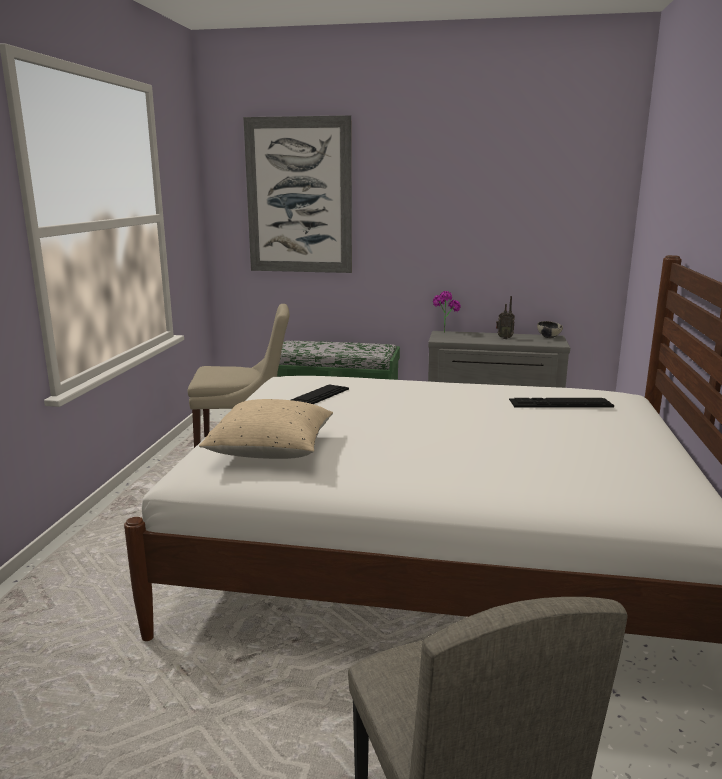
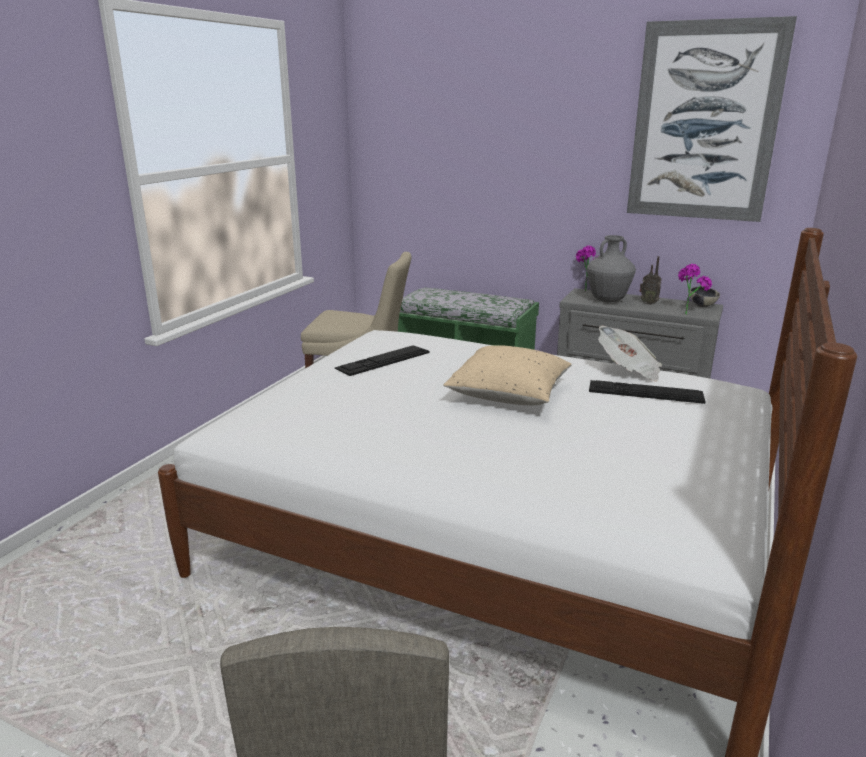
camera: 15 degrees right, 5 degrees up
beige pillow [199,399,333,459] -> beige pillow moved to [443,345,572,405]
picture [243,115,352,273] -> picture moved to [627,16,797,222]
none -> grey vase [587,235,636,302]
none -> newspaper [598,326,662,382]
none -> potted plant [678,264,712,315]

